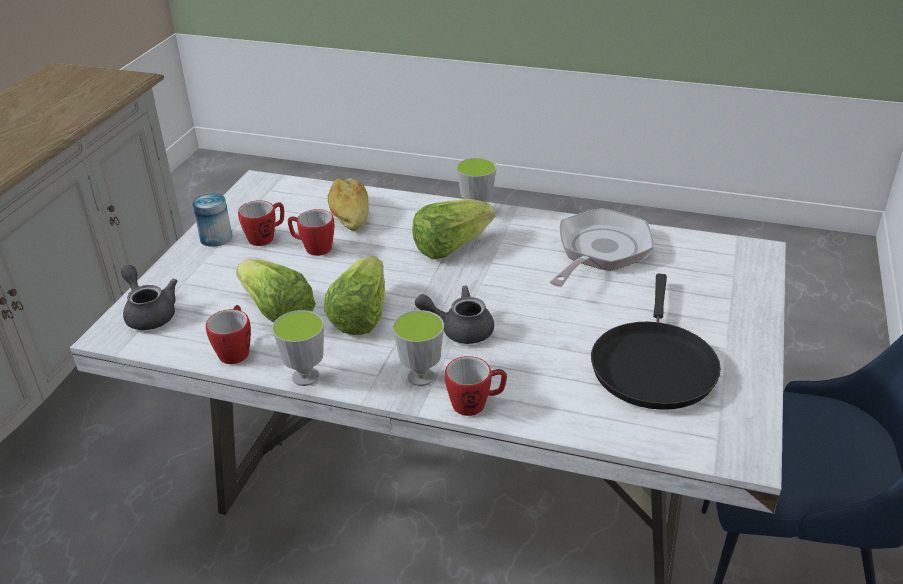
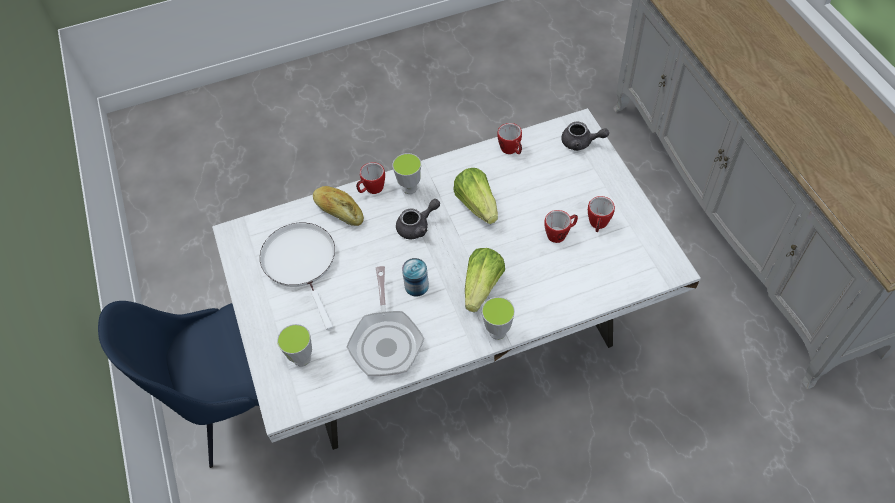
camera: 145 degrees right, 20 degrees up
can [192,193,232,247] -> can moved to [402,258,429,297]
lettuce [236,259,316,323] -> none
cup [272,310,324,386] -> cup moved to [277,324,312,367]
bread [328,178,369,231] -> bread moved to [313,186,364,226]
black frying pan [591,274,721,410] -> white frying pan [260,222,335,330]

